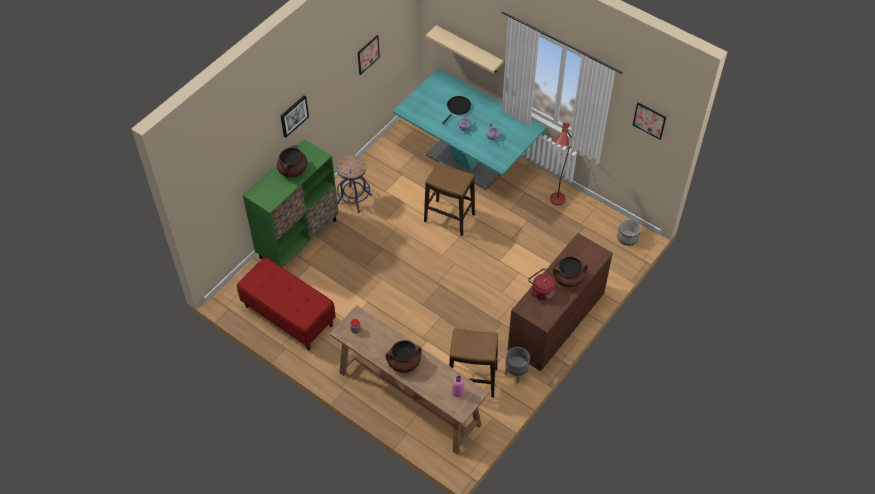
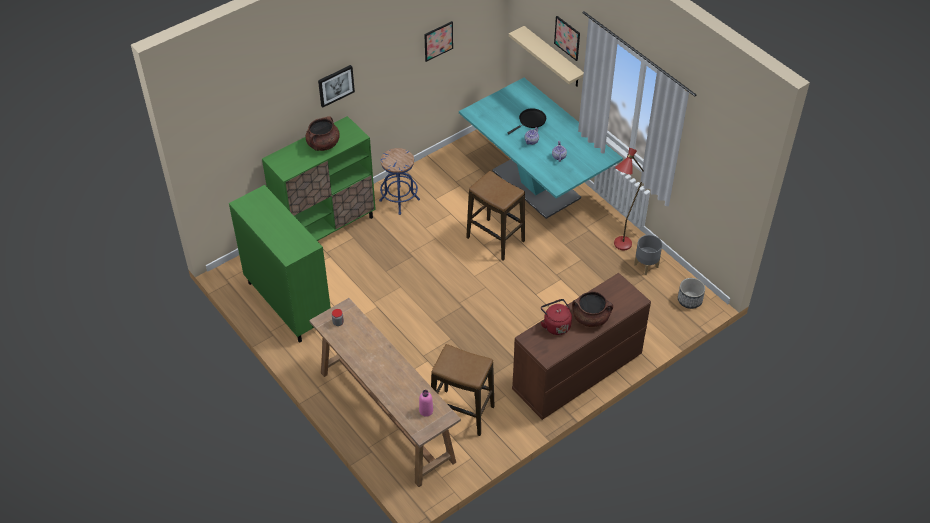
camera: 15 degrees right, 5 degrees down
red bench [237,257,336,351] -> green cabinet [229,185,331,342]
brown cooking pot [385,340,422,373] -> none
grey planter [505,347,530,383] -> grey planter moved to [634,235,662,275]
picture [633,103,666,140] -> picture moved to [554,16,580,61]

